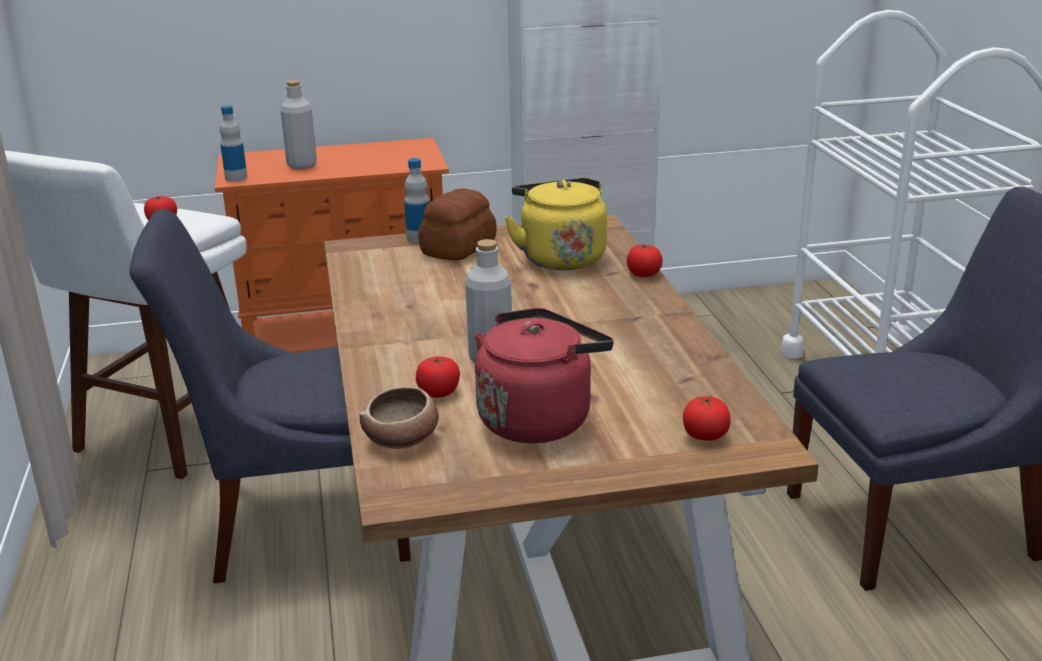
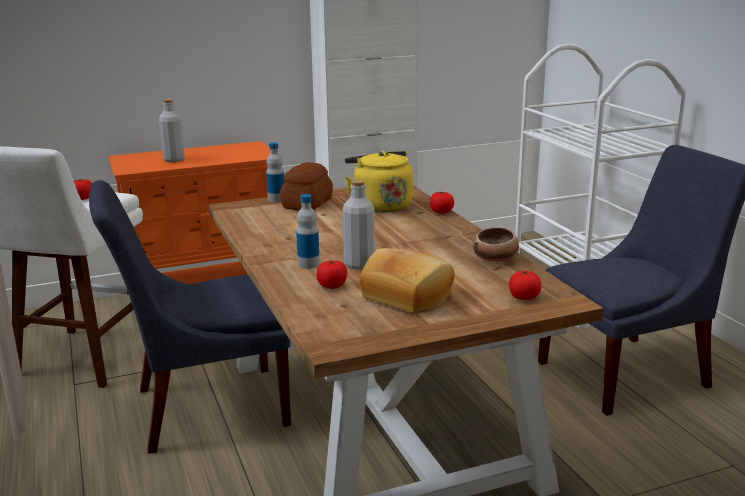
camera: 10 degrees left, 5 degrees down
bottle [220,105,247,182] -> bottle moved to [296,194,320,269]
bowl [359,386,439,449] -> bowl moved to [473,227,519,262]
red kettle [475,308,614,443] -> bread [360,248,455,313]

